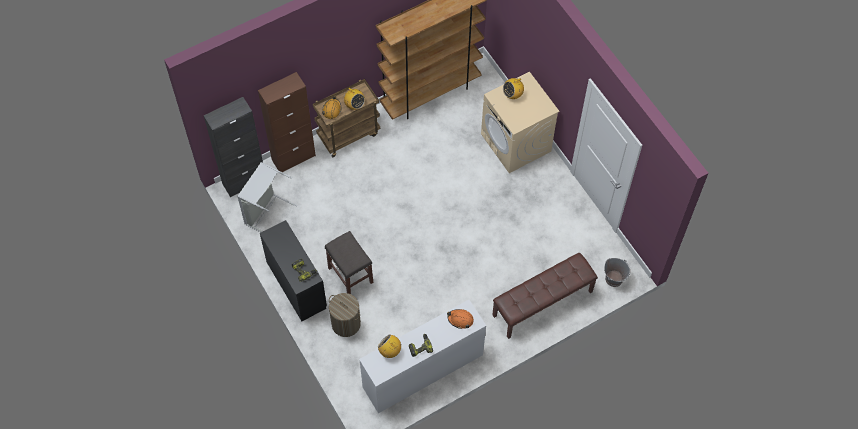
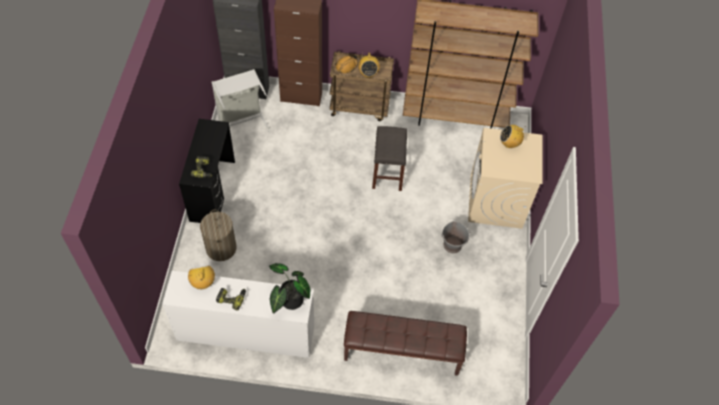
camera: 35 degrees right, 5 degrees down
grey stool [325,231,373,294] -> grey stool moved to [372,126,407,191]
orange hard hat [447,309,474,329] -> potted plant [269,263,310,314]
grey bucket [604,258,631,287] -> grey bucket moved to [441,221,471,253]

